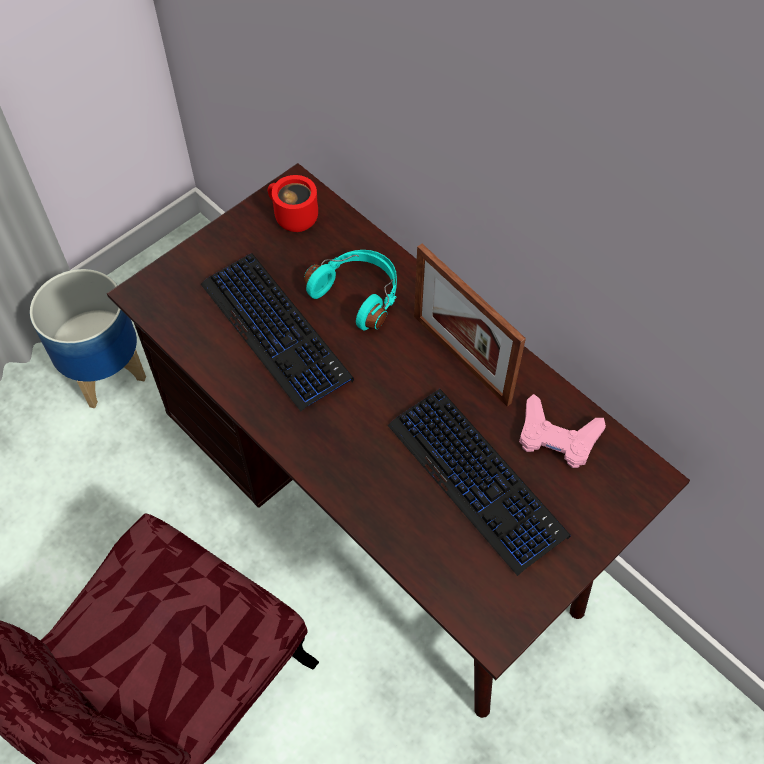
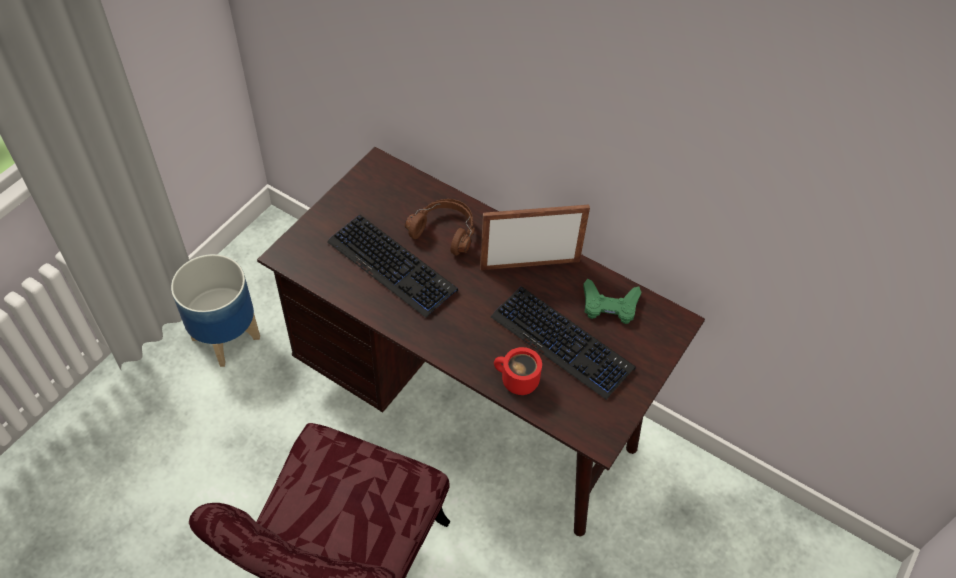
camera: 15 degrees left, 5 degrees down
red mug [268,175,318,232] -> red mug moved to [494,347,542,395]
turquoise headphones [304,250,397,331] -> brown headphones [405,199,475,256]
picture frame [414,244,526,406] -> picture frame turned 135 degrees clockwise [480,205,590,270]
pink game controller [519,394,606,468] -> green game controller [583,279,641,324]

